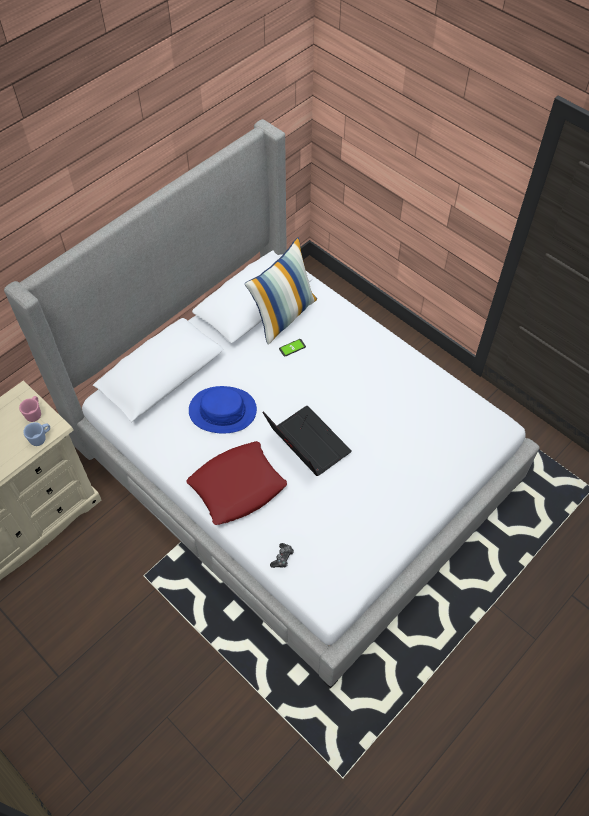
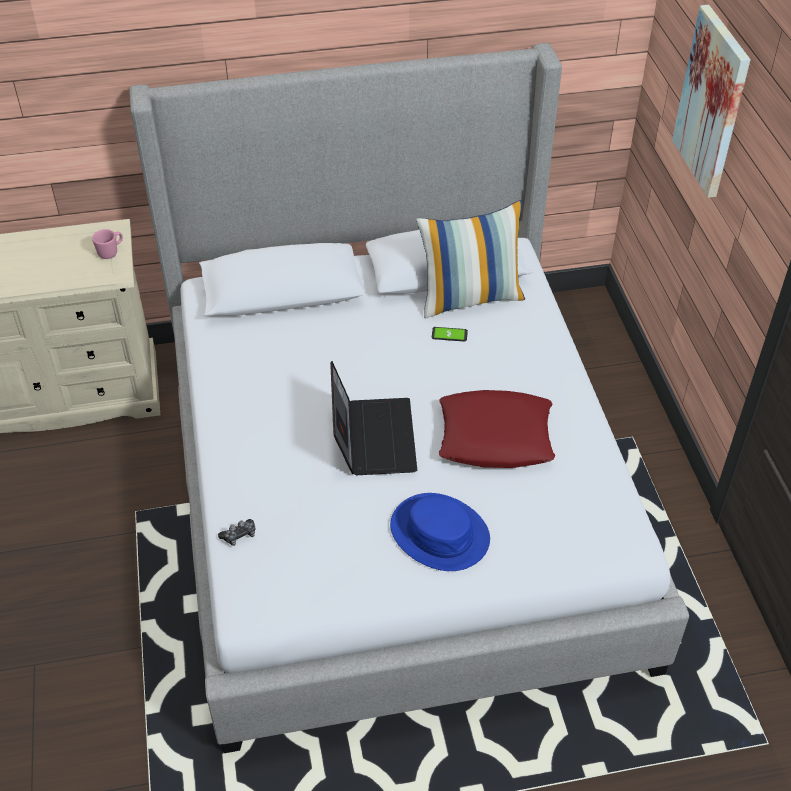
camera: 35 degrees right, 10 degrees down
blue mug [23,422,50,446] -> none
red pillow [186,441,287,525] -> red pillow moved to [439,390,555,468]
blue hat [189,386,257,434] -> blue hat moved to [390,493,490,571]
none -> picture [672,5,751,198]

